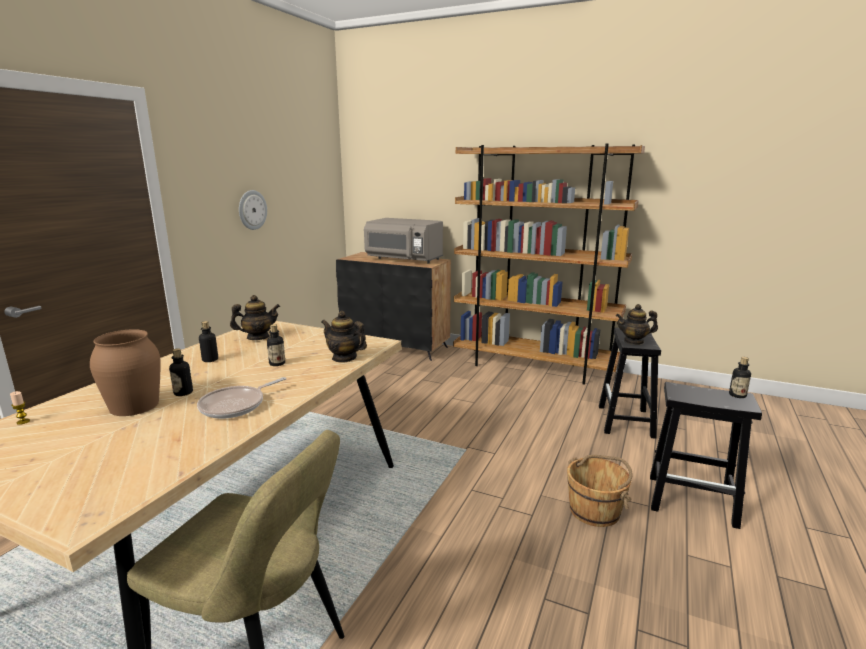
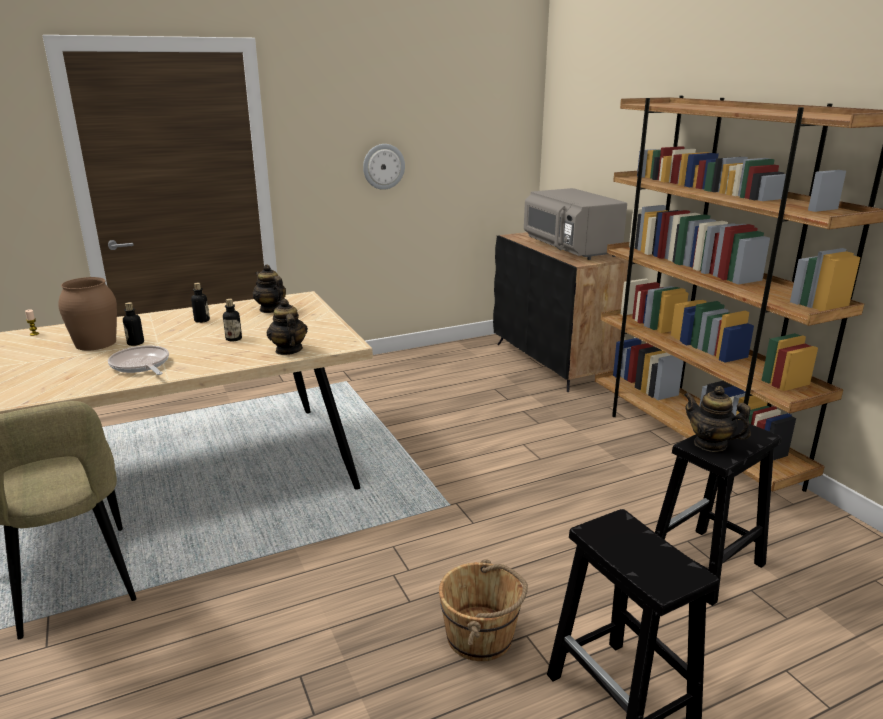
camera: 40 degrees right, 5 degrees up
frying pan [197,377,286,419] -> frying pan turned 60 degrees clockwise [108,346,169,375]
teapot [230,295,280,340] -> teapot turned 150 degrees counterclockwise [253,264,286,313]
bottle [729,357,751,398] -> none

